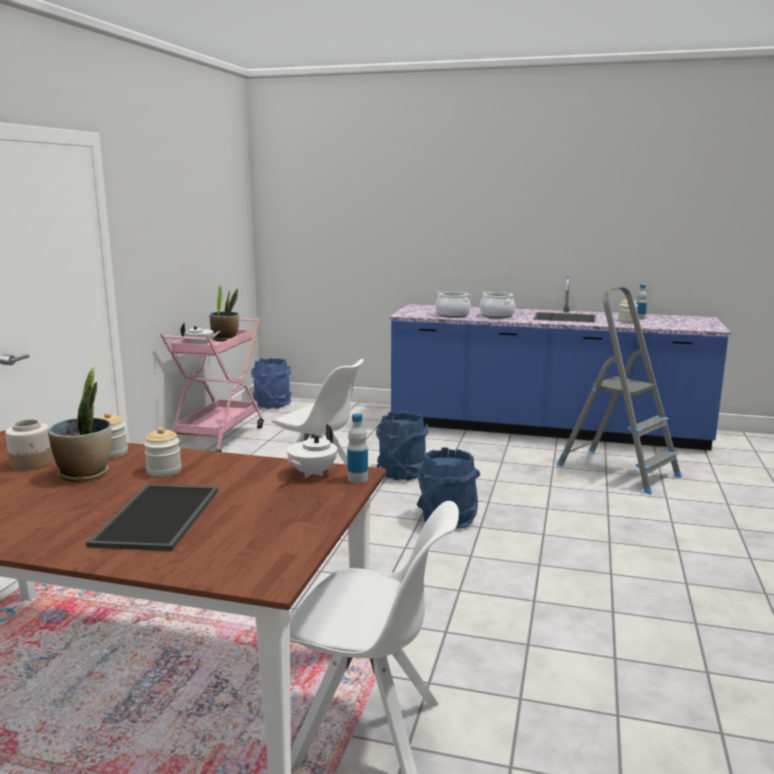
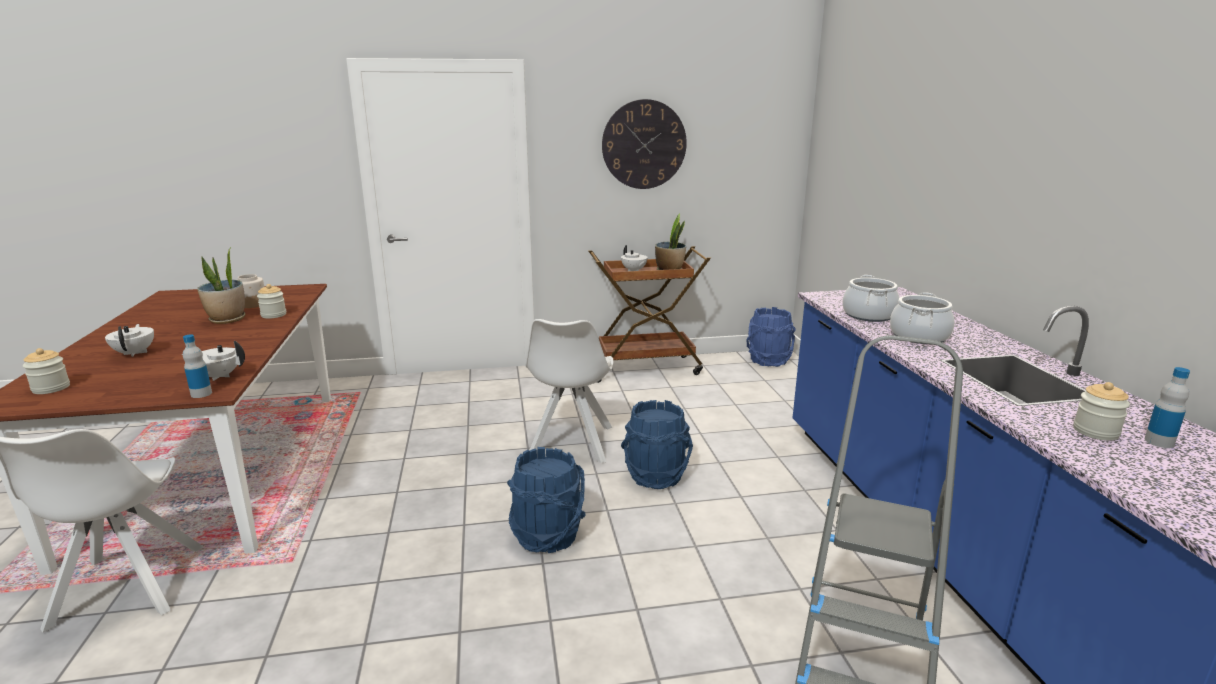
camera: 65 degrees right, 5 degrees up
tray [86,484,218,551] -> white teapot [105,324,154,357]
jar [144,427,182,477] -> jar moved to [23,348,70,394]
pink cart [160,317,264,452] -> brown cart [588,246,711,383]
none -> wall clock [602,99,687,189]

